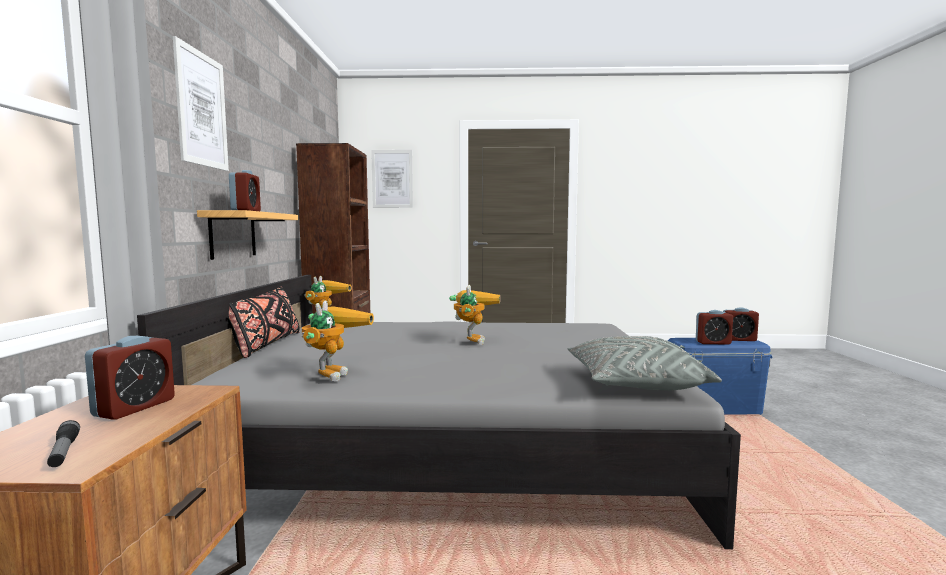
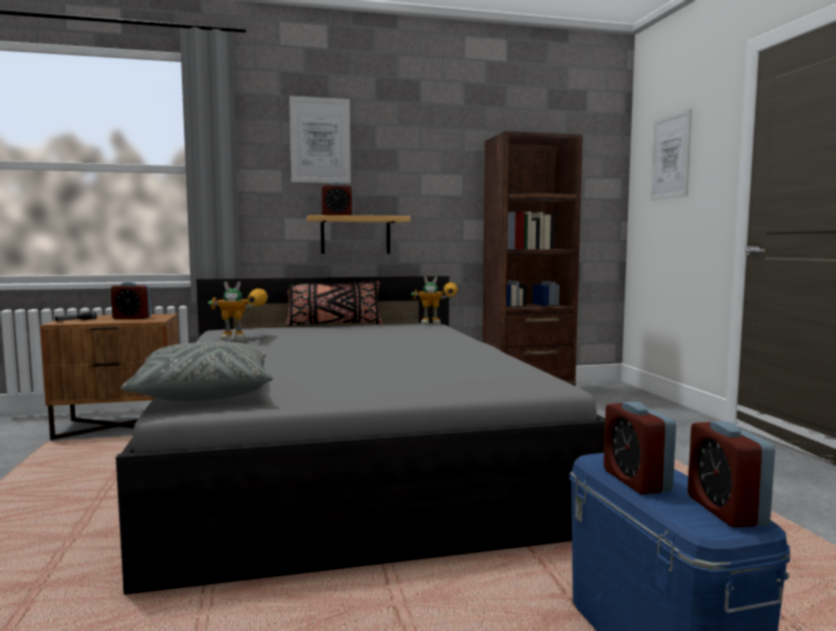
camera: 75 degrees right, 0 degrees up
toy robot [449,285,500,345] -> none

